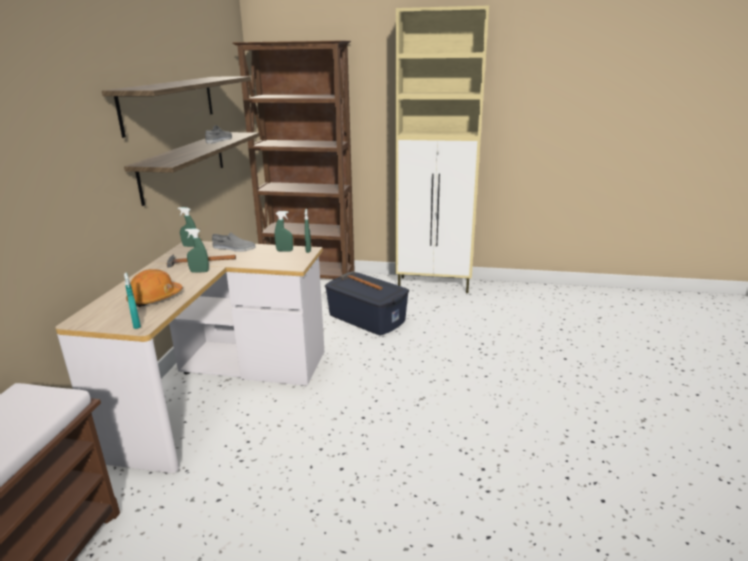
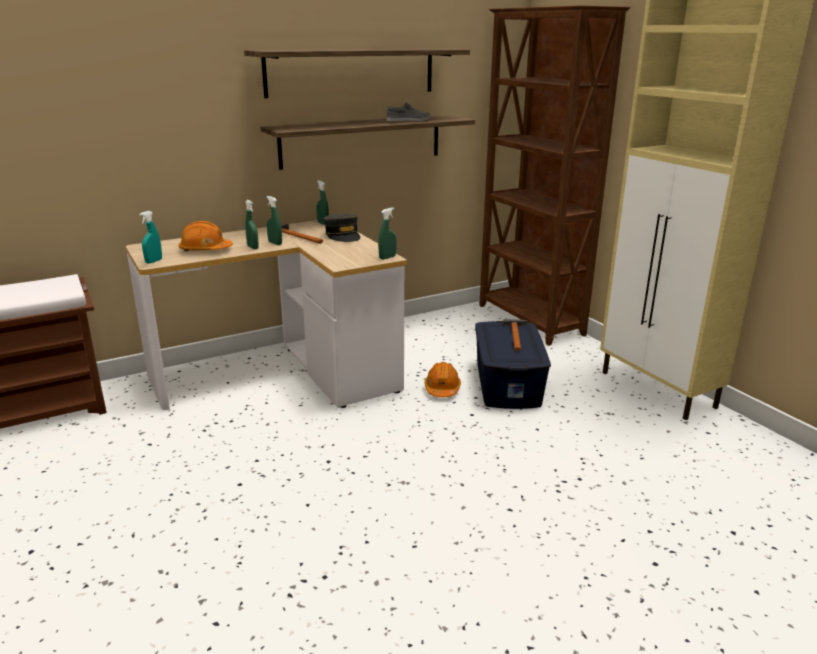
camera: 50 degrees right, 0 degrees up
grey shoe [212,232,256,252] -> grey cap [324,214,360,242]
green spray bottle [274,211,293,252] -> green spray bottle moved to [245,200,259,249]
none -> orange hard hat [424,362,461,397]

